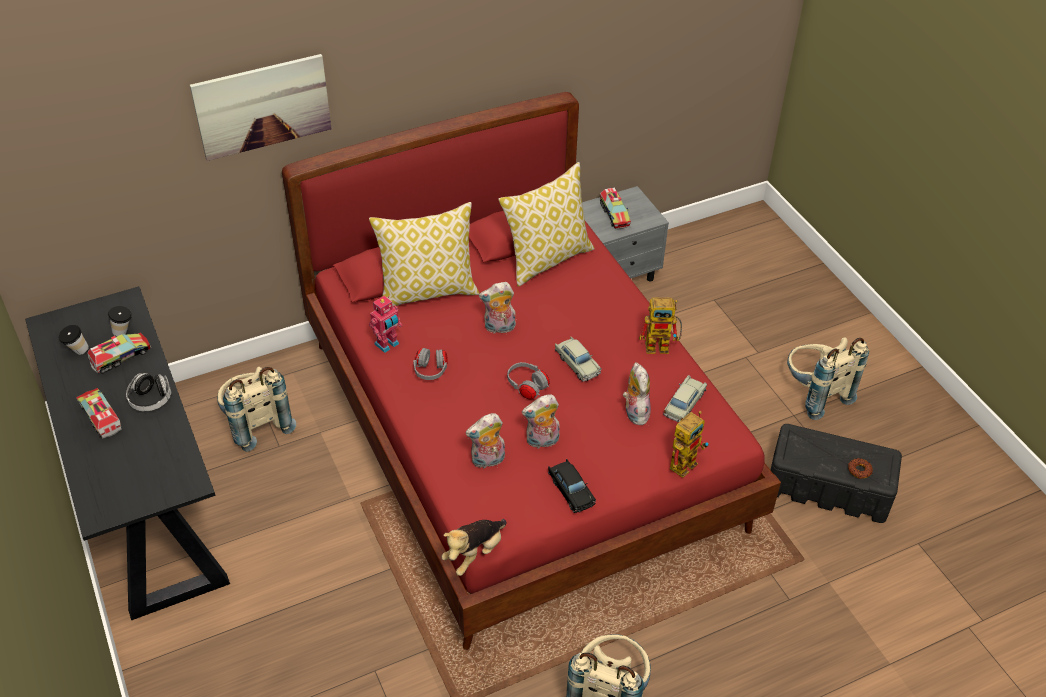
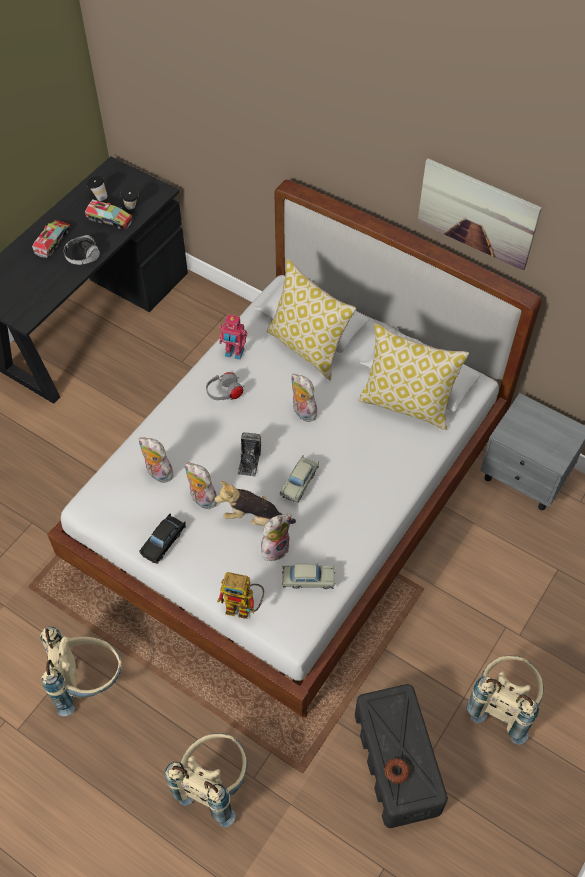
camera: 60 degrees right, 10 degrees up
picture [190,54,331,161] -> picture moved to [417,158,542,271]
beige backpack [217,367,296,452] -> beige backpack moved to [165,733,248,827]
red bed [282,92,781,650] -> white bed [47,180,542,718]
plush toy [442,519,507,576] -> plush toy moved to [214,481,296,526]
grey headphones [507,362,550,400] -> camera [238,432,261,477]
toy truck [600,187,631,229] -> none
toy robot [639,298,682,354] -> none

